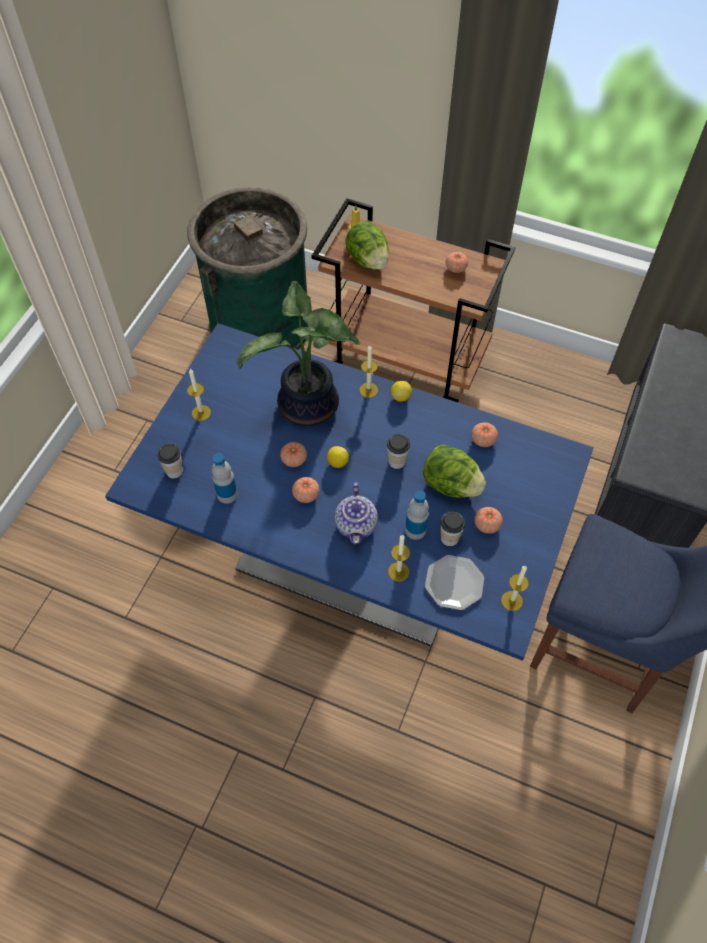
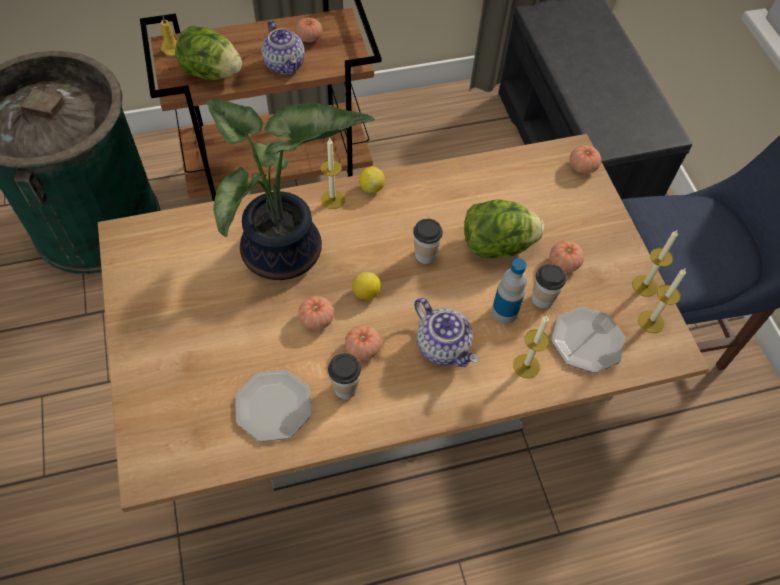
camera: 40 degrees left, 0 degrees up
blue dining table [105,323,594,661] -> brown dining table [98,134,709,513]
cup [157,443,183,478] -> cup moved to [328,353,361,399]
candle [187,369,211,421] -> candle moved to [632,230,678,297]
bottle [212,453,238,503] -> plate [235,370,312,442]
tomato [471,423,498,447] -> tomato moved to [570,145,601,174]
none -> teapot [261,20,305,75]

